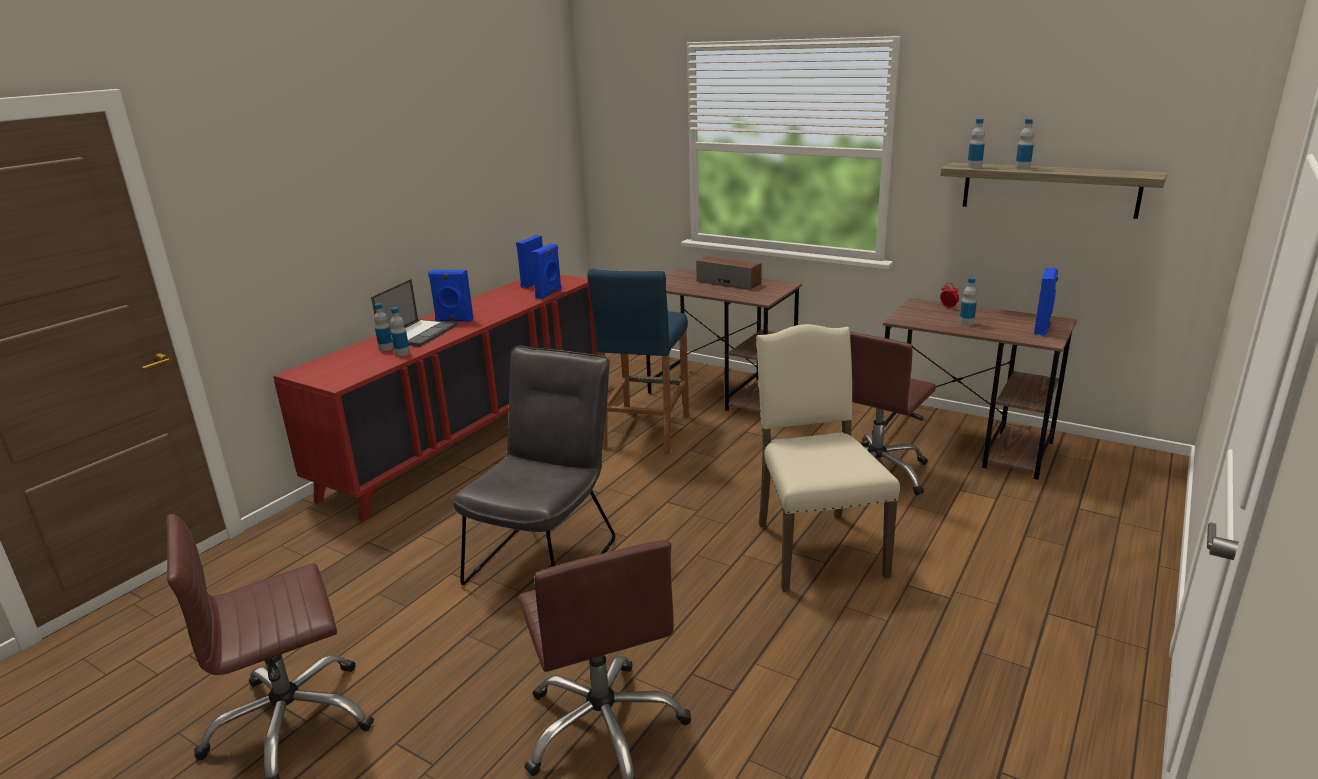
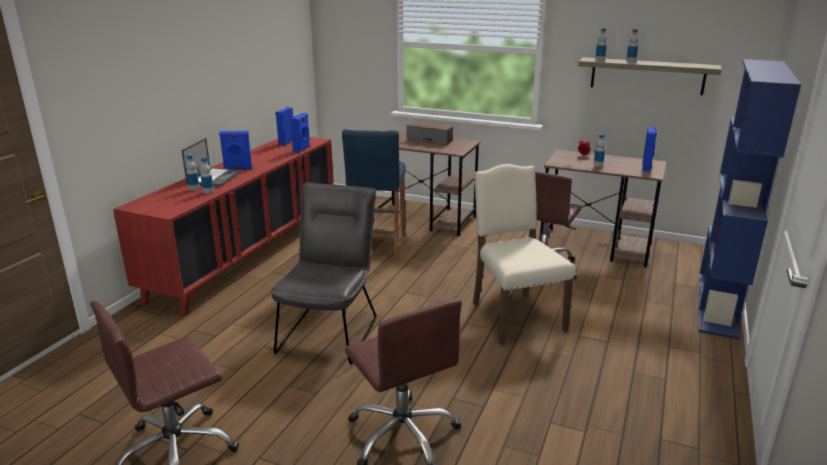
camera: 10 degrees left, 0 degrees up
none -> blue bookcase [698,59,801,340]

